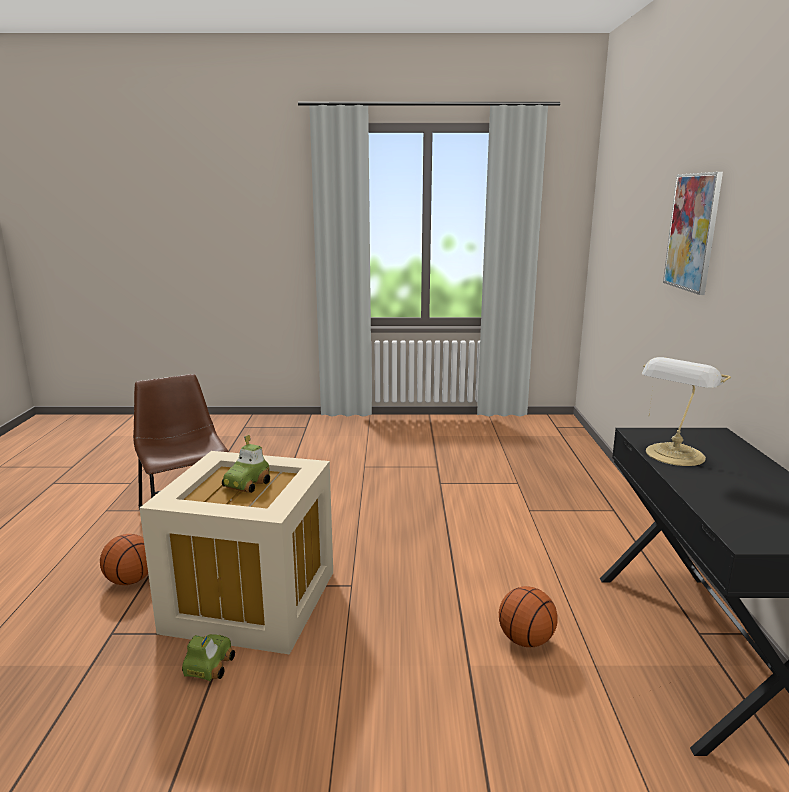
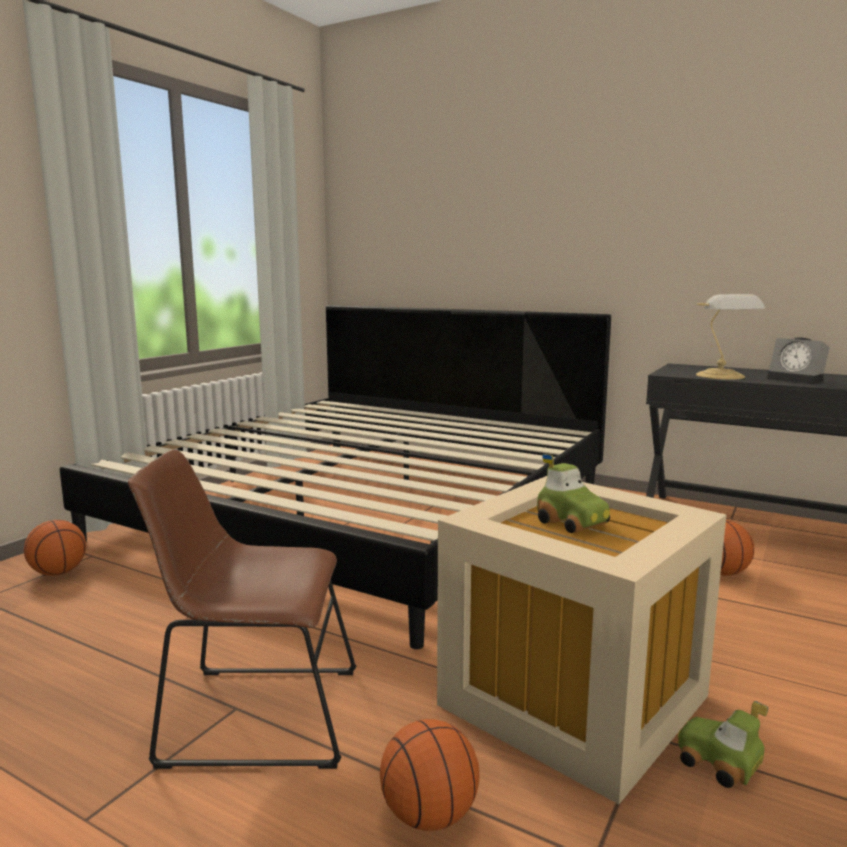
camera: 60 degrees left, 5 degrees down
picture [663,172,723,295] -> none
none -> basketball [24,520,86,576]
none -> bed [60,305,611,649]
none -> alarm clock [767,337,830,384]

